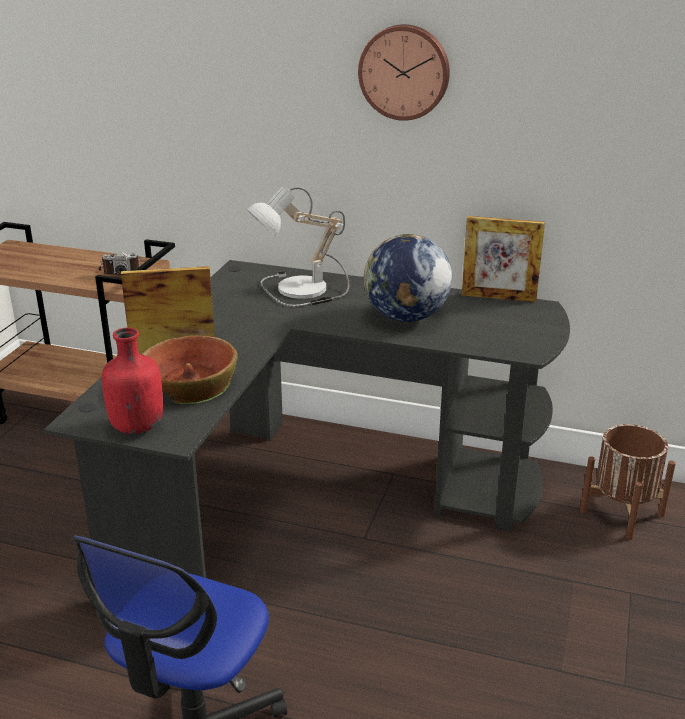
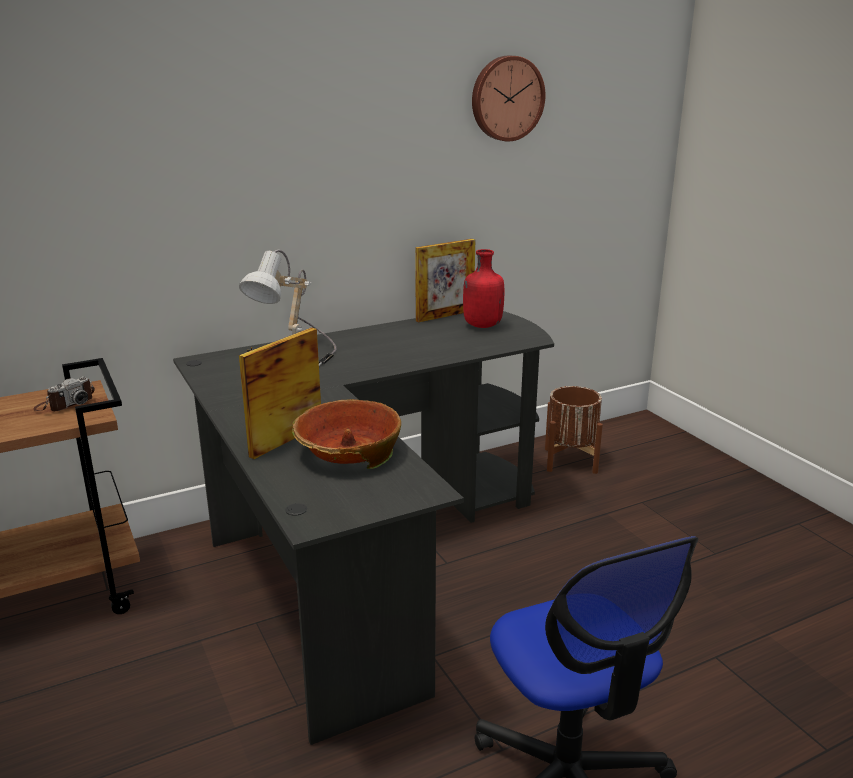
camera: 45 degrees left, 5 degrees down
red bottle [102,328,163,434] -> red bottle moved to [463,249,504,328]
wall clock [358,24,450,121] -> wall clock moved to [472,56,545,141]
globe [364,234,452,322] -> none

